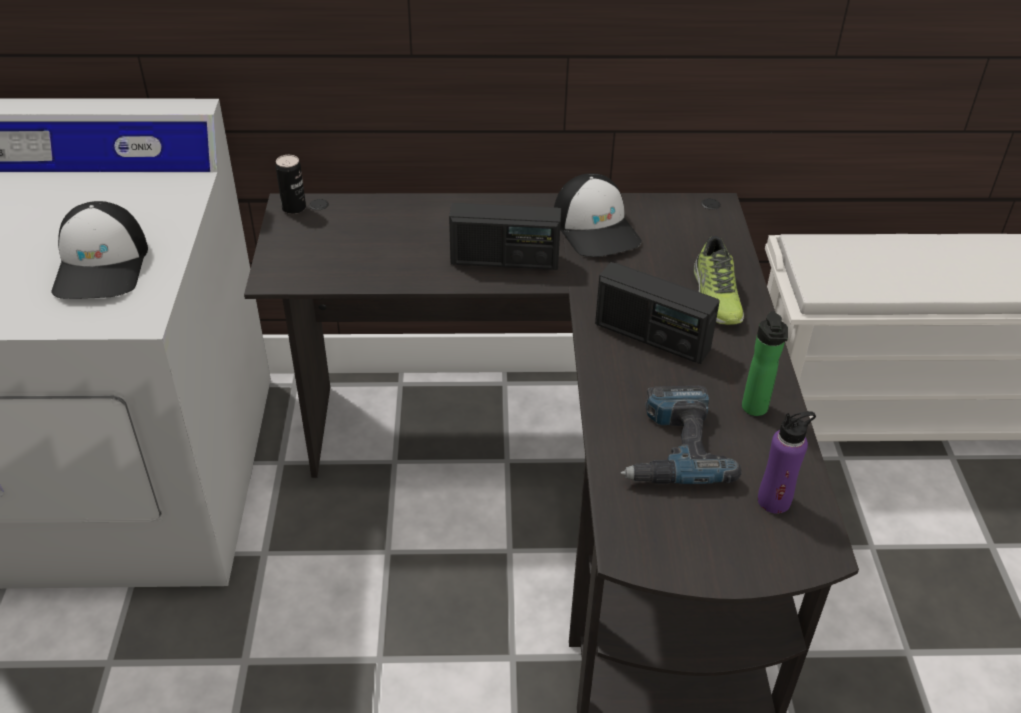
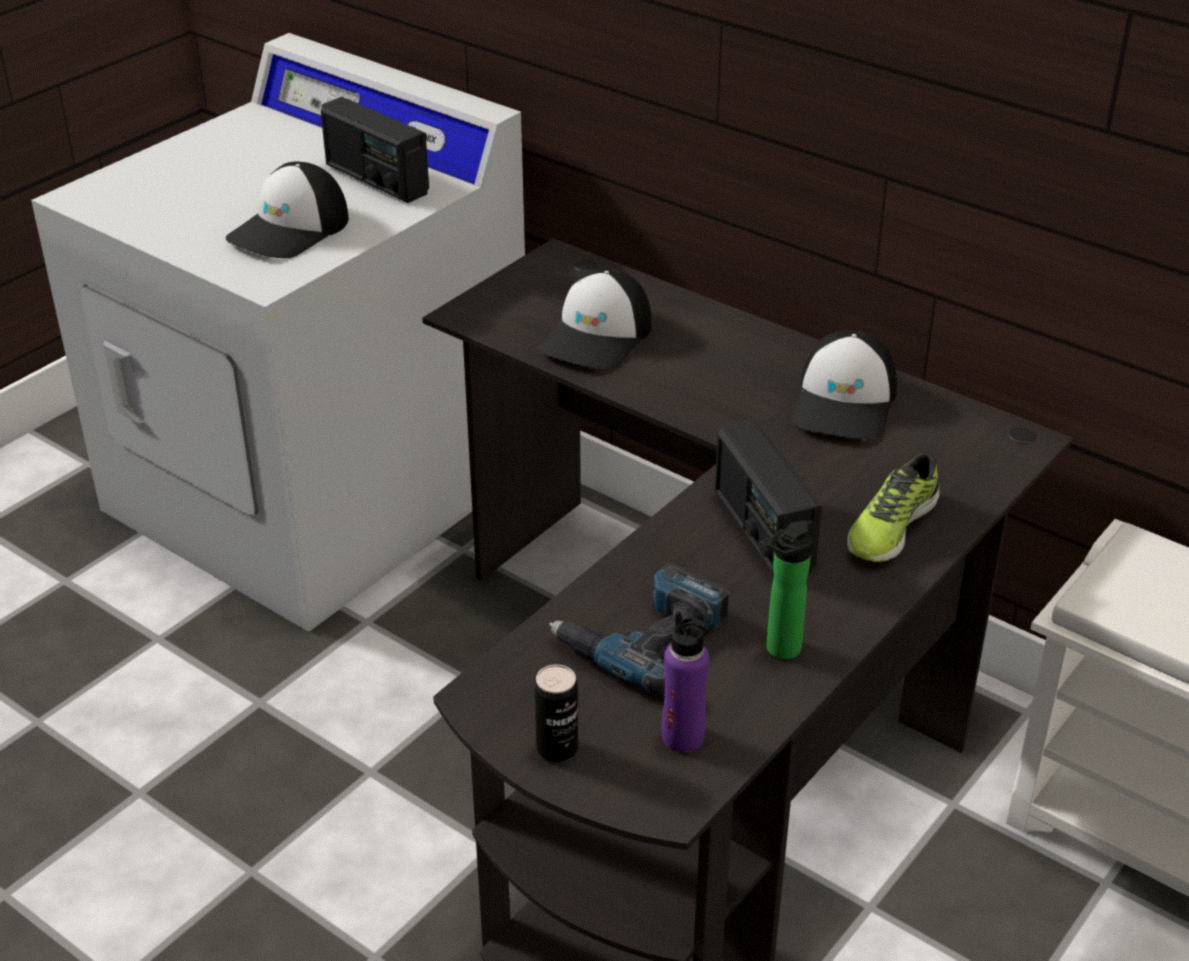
camera: 40 degrees right, 5 degrees down
can [276,155,306,214] -> can moved to [534,665,578,762]
radio [449,203,561,270] -> radio moved to [321,97,429,203]
none -> cap [539,268,652,369]

